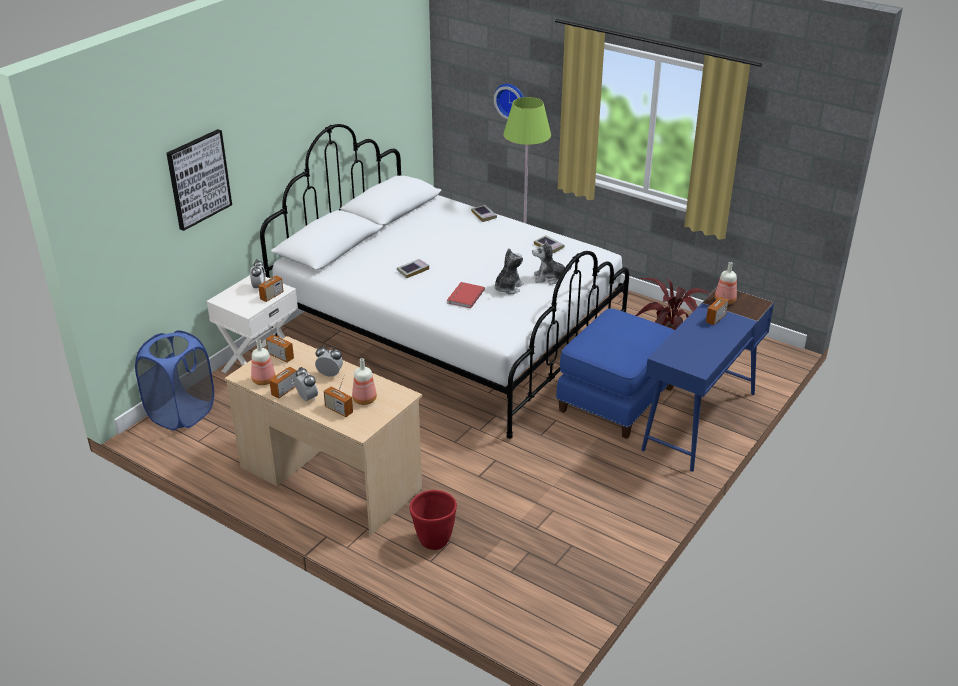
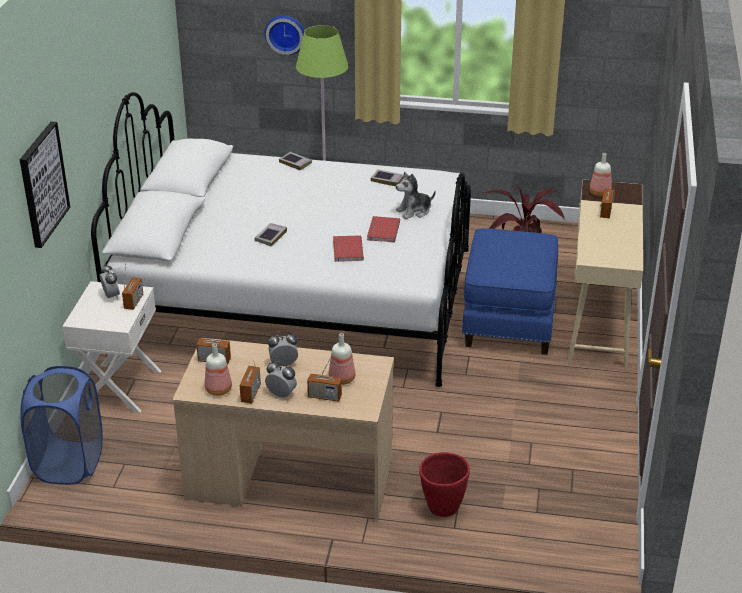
camera: 25 degrees left, 0 degrees up
plush toy [494,249,524,294] -> red book [367,216,400,242]
blue desk [641,288,774,471] -> beige desk [568,179,643,368]

